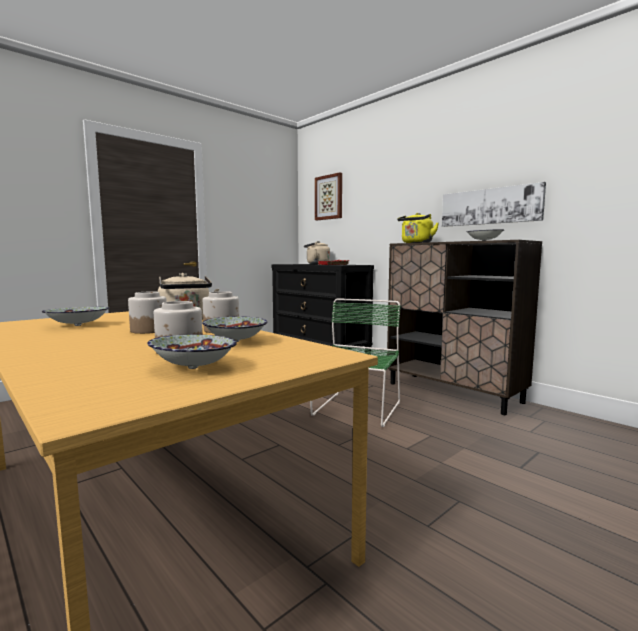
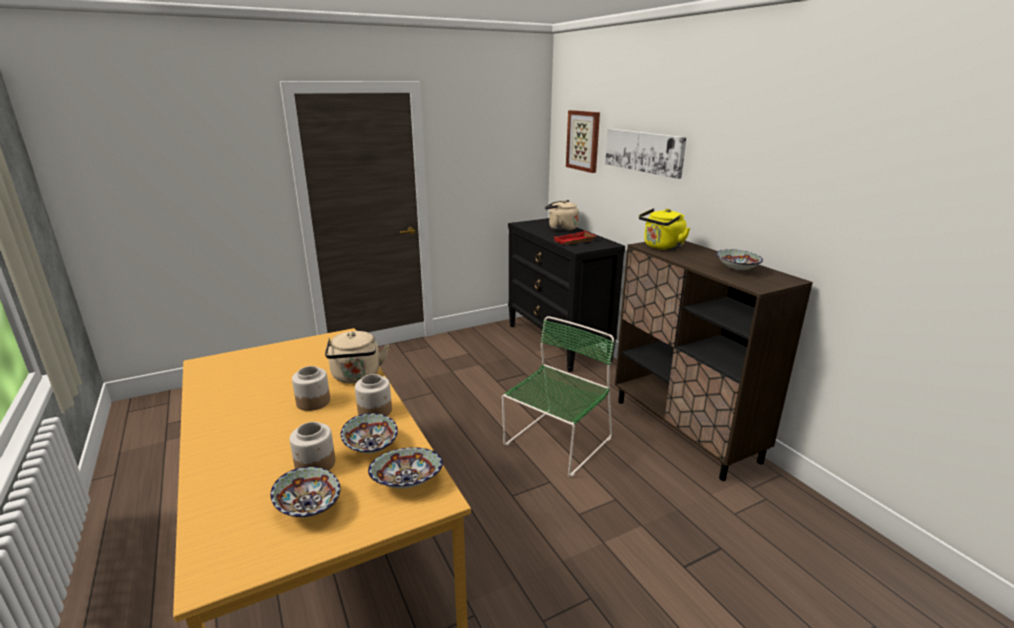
camera: 15 degrees right, 15 degrees up
bowl [42,307,110,326] -> bowl moved to [368,447,443,489]
picture [442,182,546,227] -> picture moved to [605,129,687,179]

